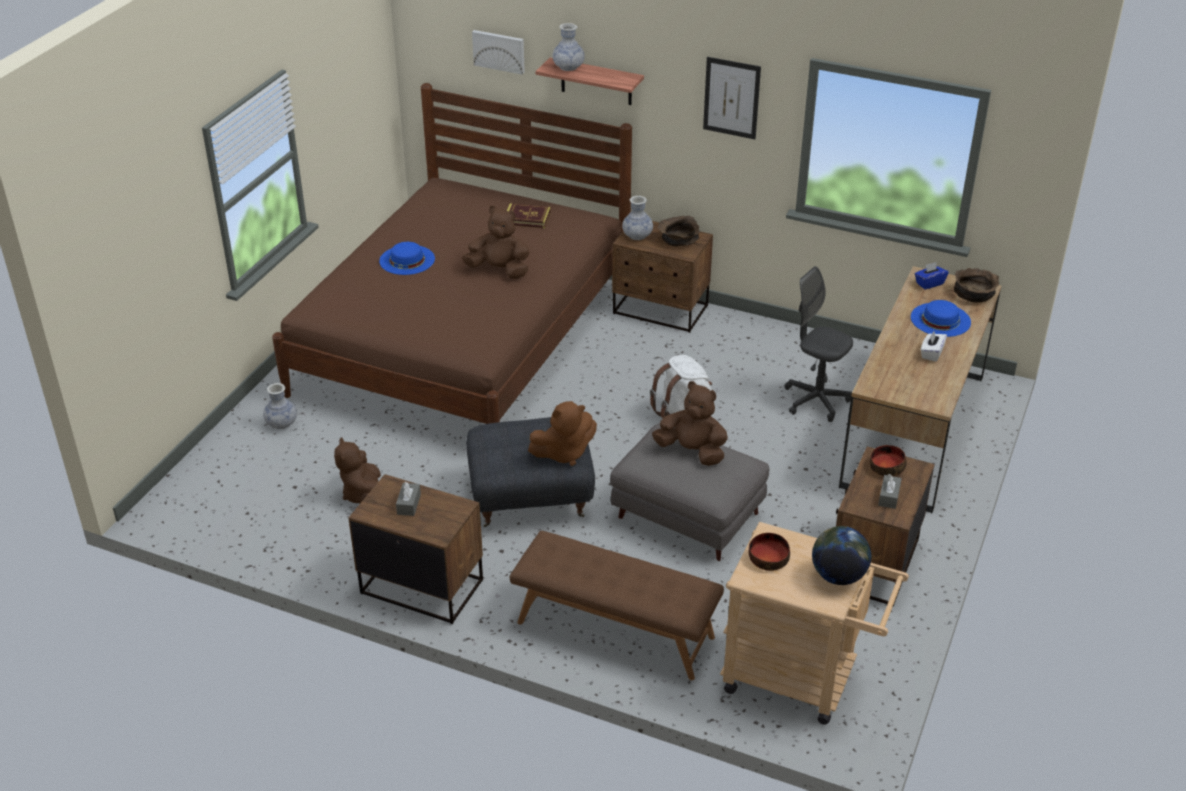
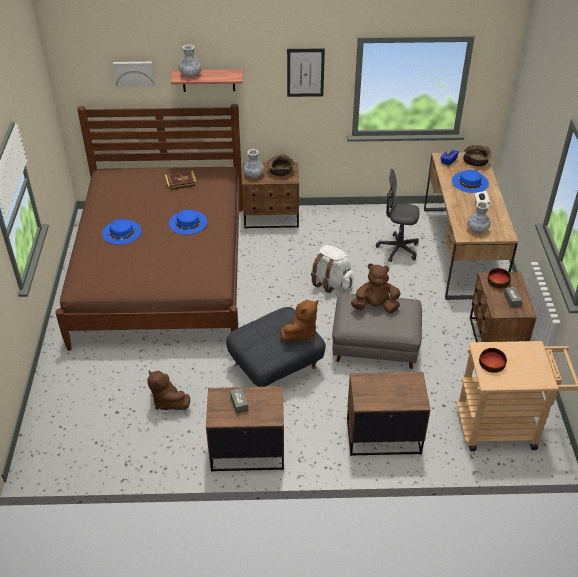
camera: 25 degrees left, 5 degrees up
vase [263,383,297,429] -> vase moved to [467,201,491,233]
brown plush toy [462,206,530,279] -> blue hat [169,210,207,235]
brown bench [510,531,724,680] -> brown nightstand [347,372,431,456]
globe [812,526,872,585] -> none

